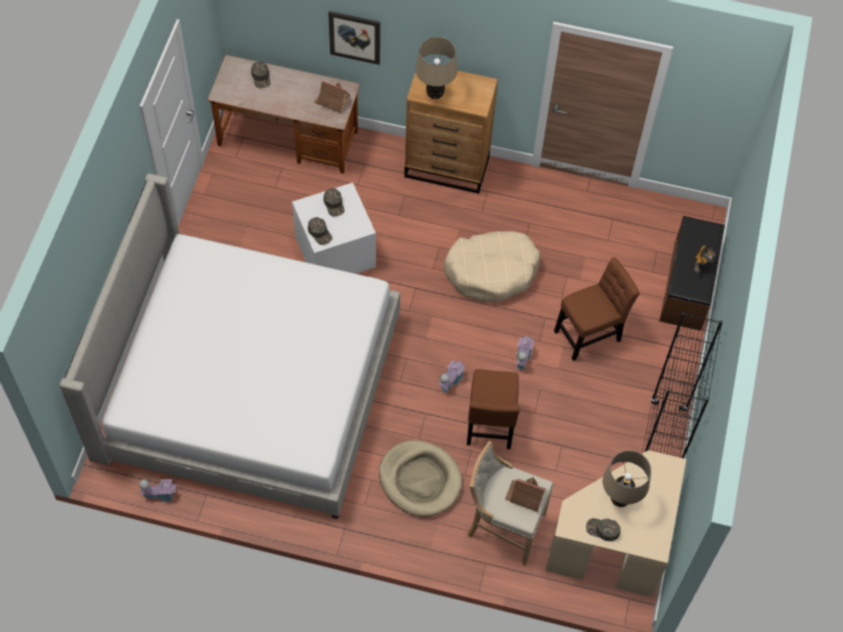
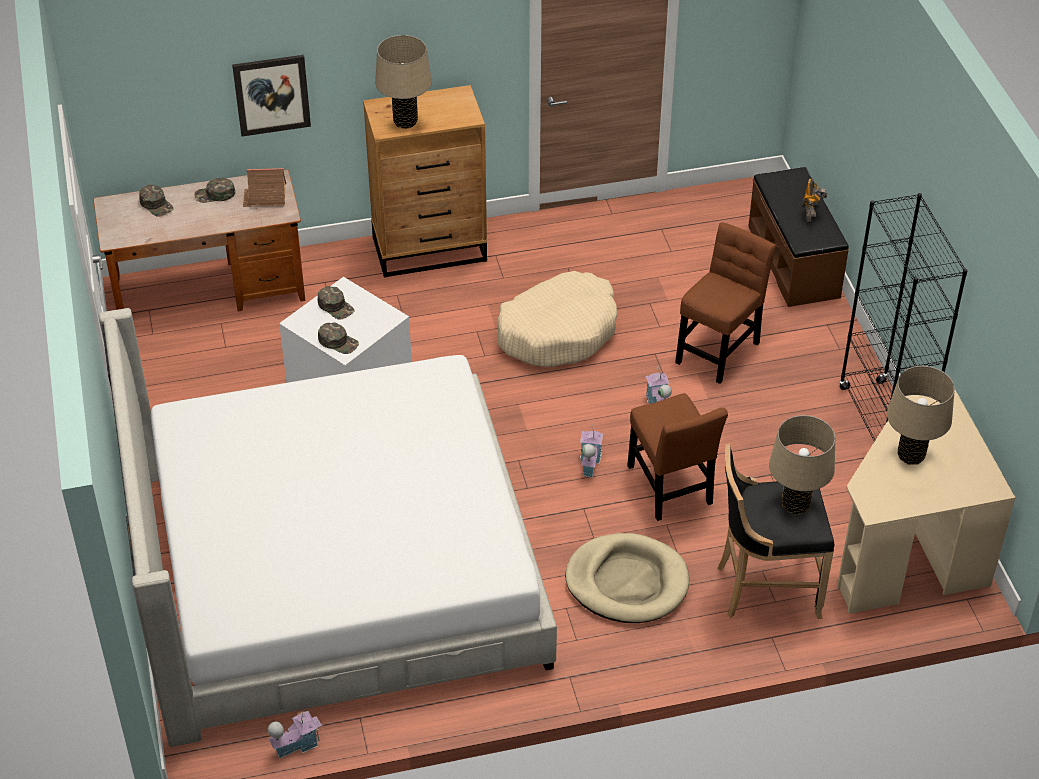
camera: 25 degrees left, 15 degrees down
beige stool [468,441,553,566] -> black stool [717,444,834,619]
toy house [505,477,546,512] -> beige table lamp [769,415,835,515]
green cap [586,518,621,541] -> green cap moved to [194,178,235,203]

